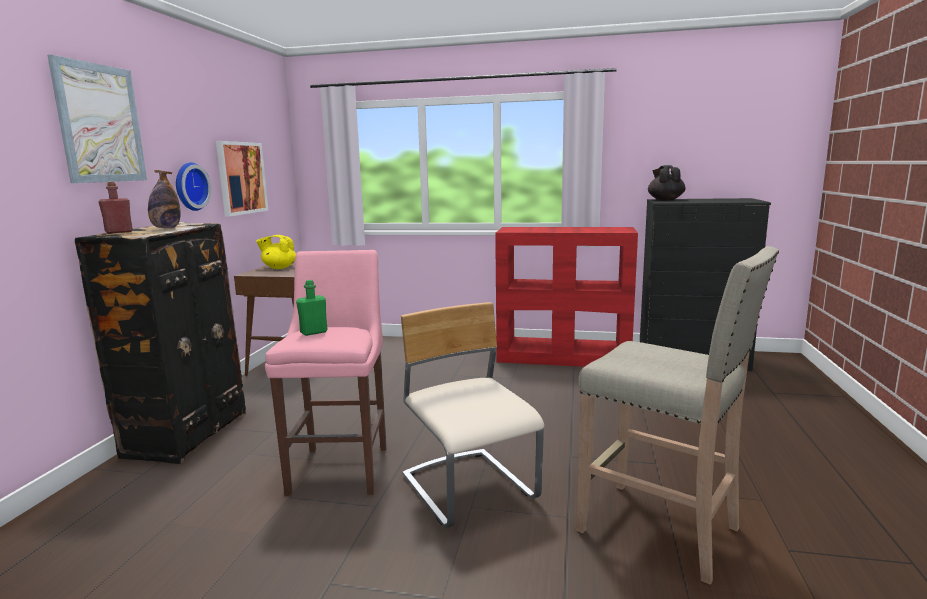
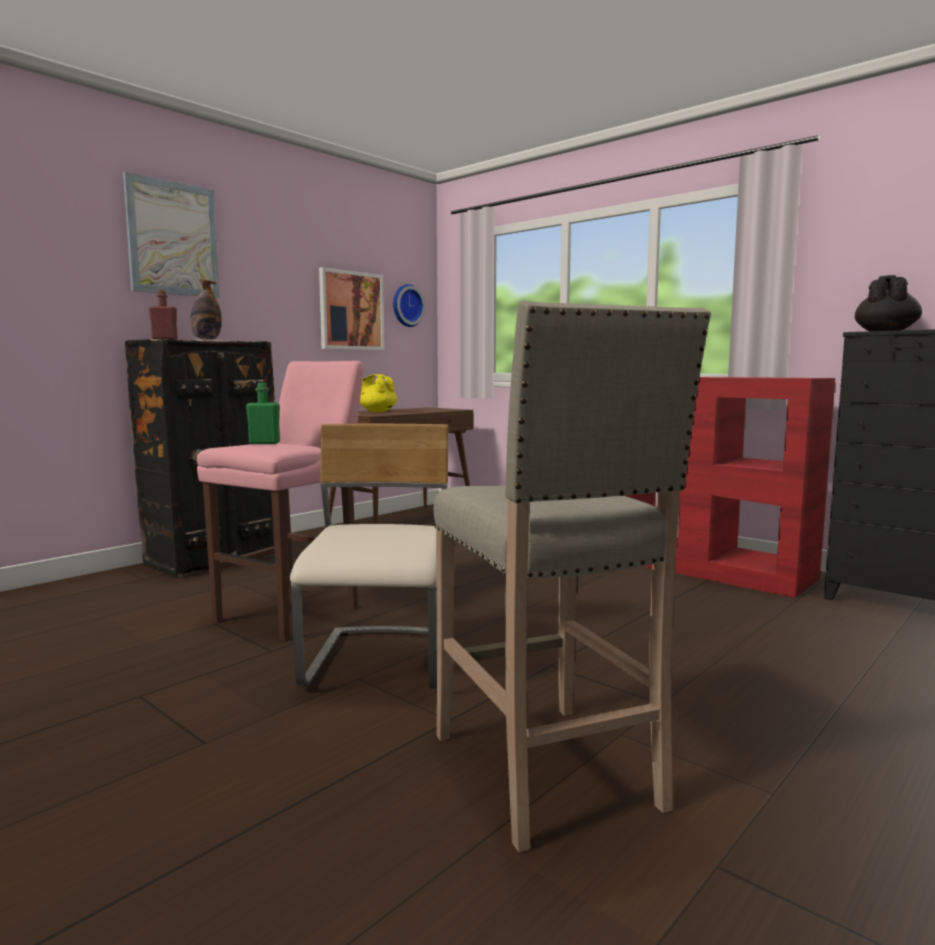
camera: 30 degrees right, 5 degrees down
wall clock [176,162,211,211] -> wall clock moved to [393,284,425,327]

